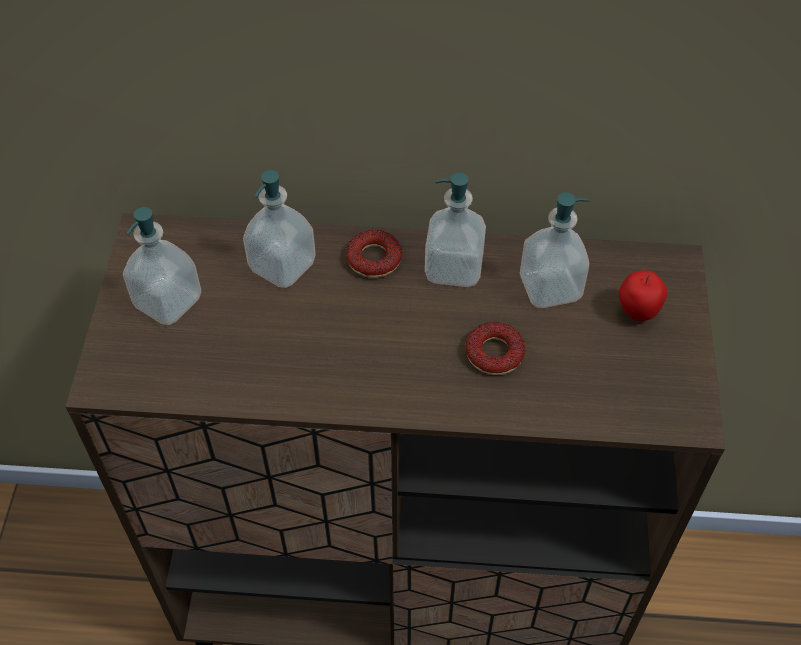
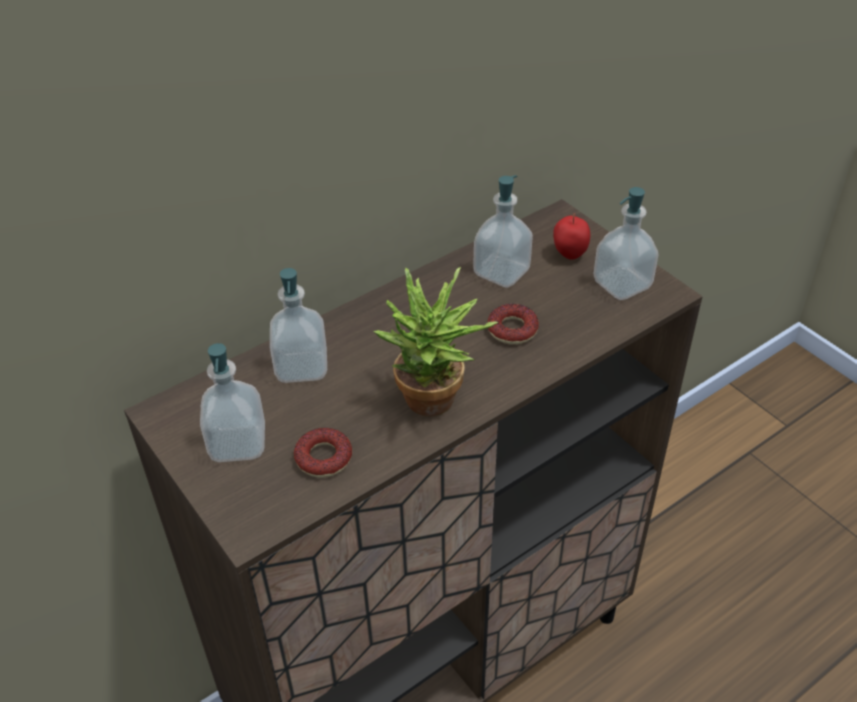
camera: 40 degrees left, 10 degrees down
donut [346,230,402,278] -> donut moved to [294,428,352,478]
soap dispenser [425,172,486,287] -> soap dispenser moved to [594,187,659,300]
none -> potted plant [373,267,499,417]

